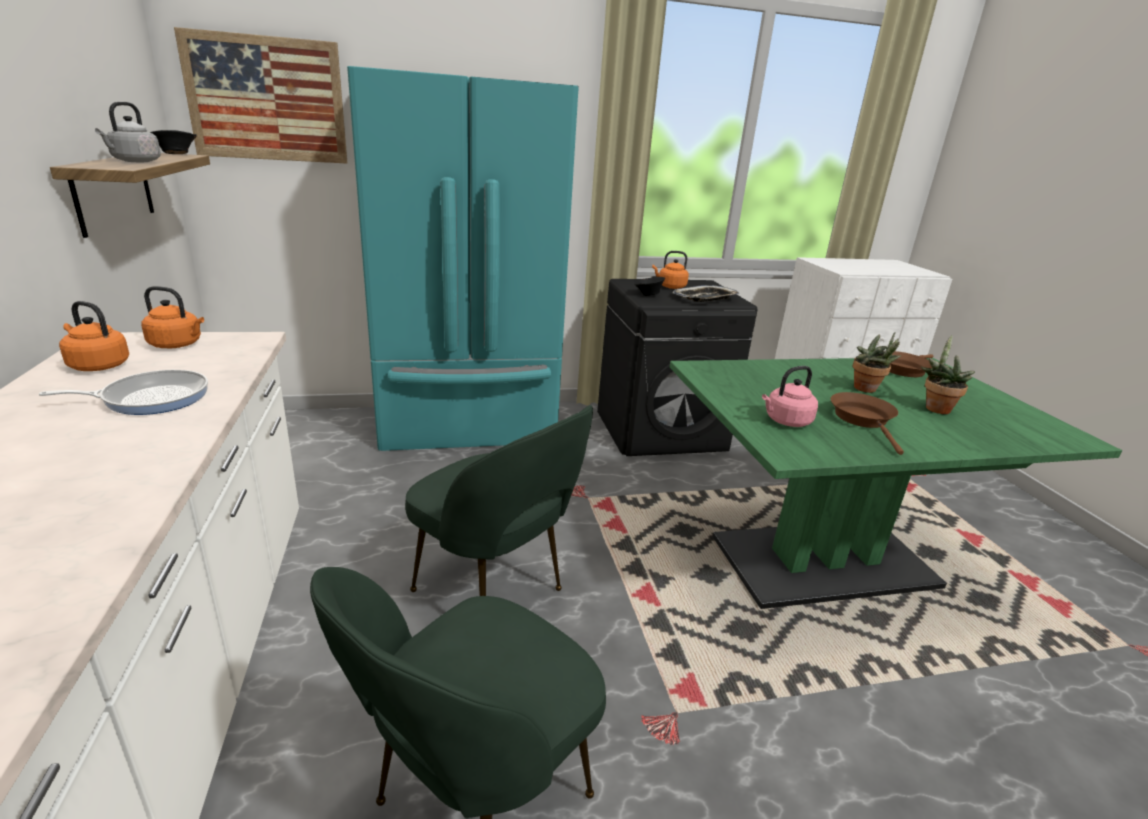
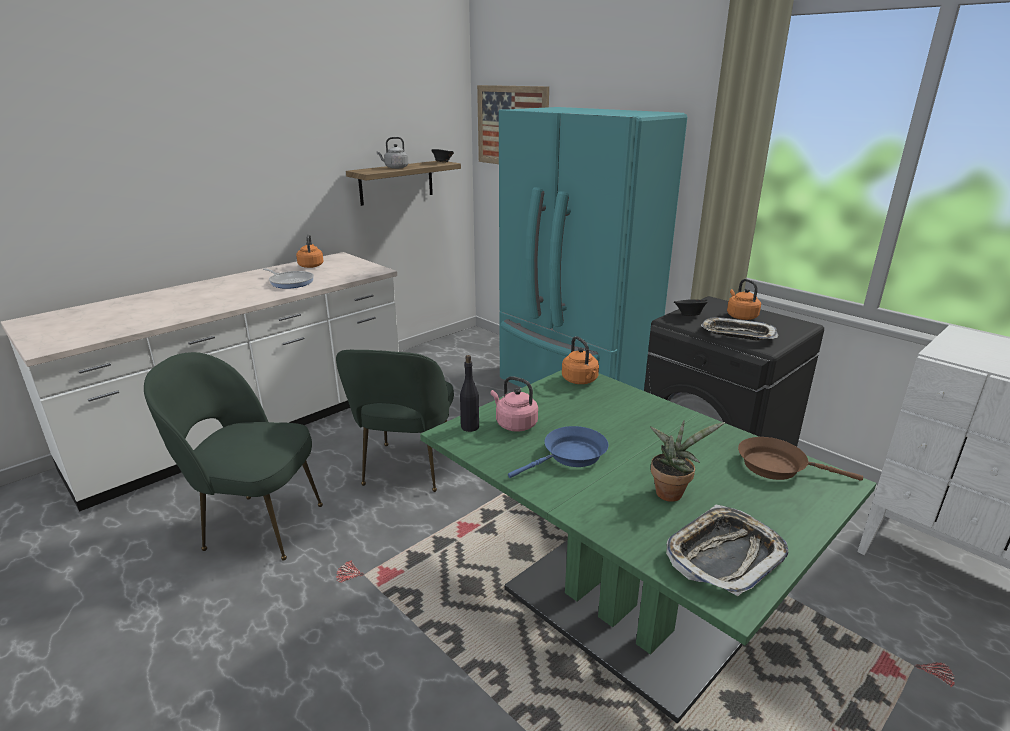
camera: 60 degrees right, 0 degrees up
orange kettle [141,286,204,348] -> orange kettle moved to [562,336,599,384]
brown frying pan [831,392,904,455] -> blue frying pan [508,426,609,478]
potted plant [853,332,901,393] -> none
none -> black bottle [460,355,479,432]
none -> tray [666,505,788,596]

